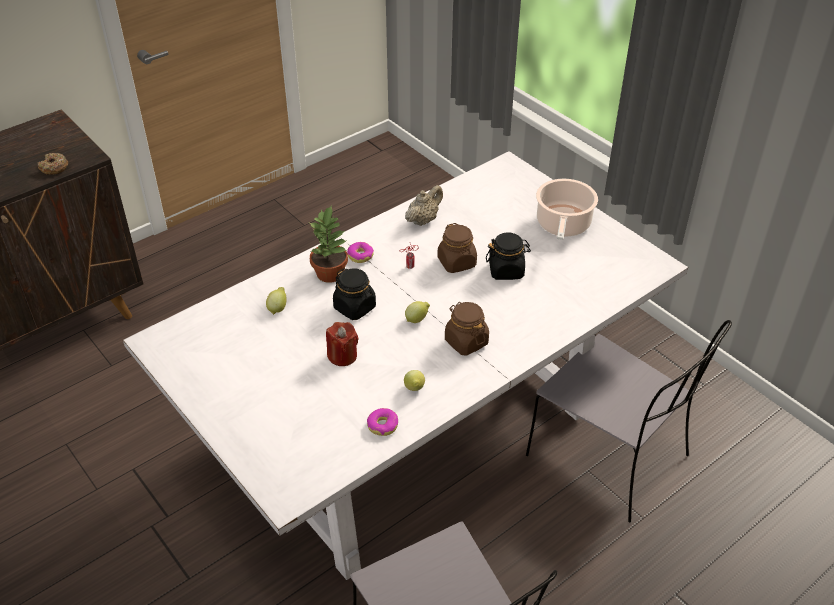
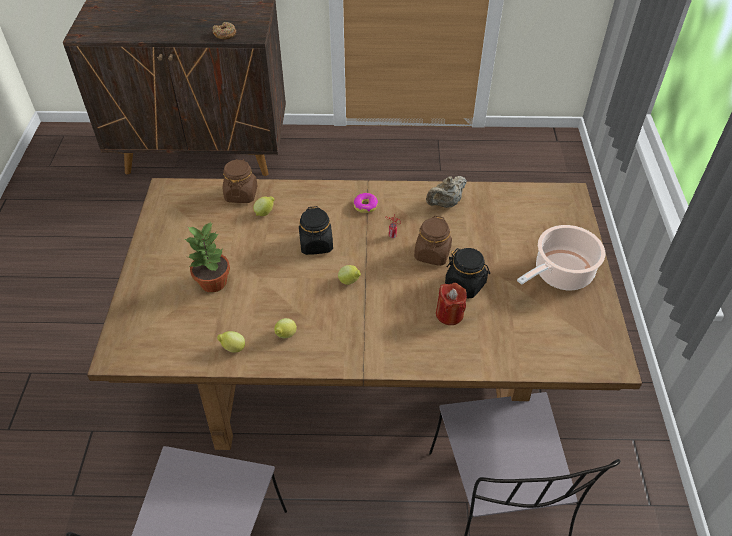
camera: 40 degrees right, 5 degrees up
white dining table [123,151,688,580] -> brown dining table [87,178,642,450]
potted plant [310,206,348,283] -> potted plant moved to [184,222,230,292]
red candle [326,322,358,366] -> red candle moved to [436,283,467,325]
donut [367,408,398,436] -> lemon [217,331,245,352]
beige teapot [405,185,443,226] -> beige teapot turned 150 degrees clockwise [426,176,467,208]
brown jar [445,302,489,356] -> brown jar moved to [223,159,258,203]

